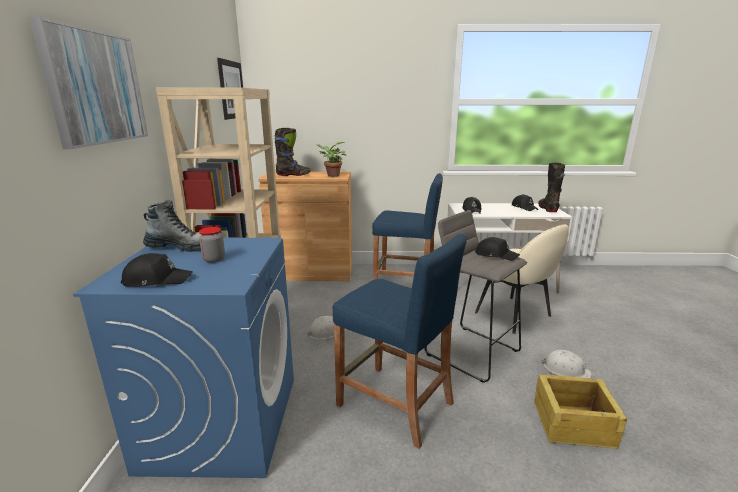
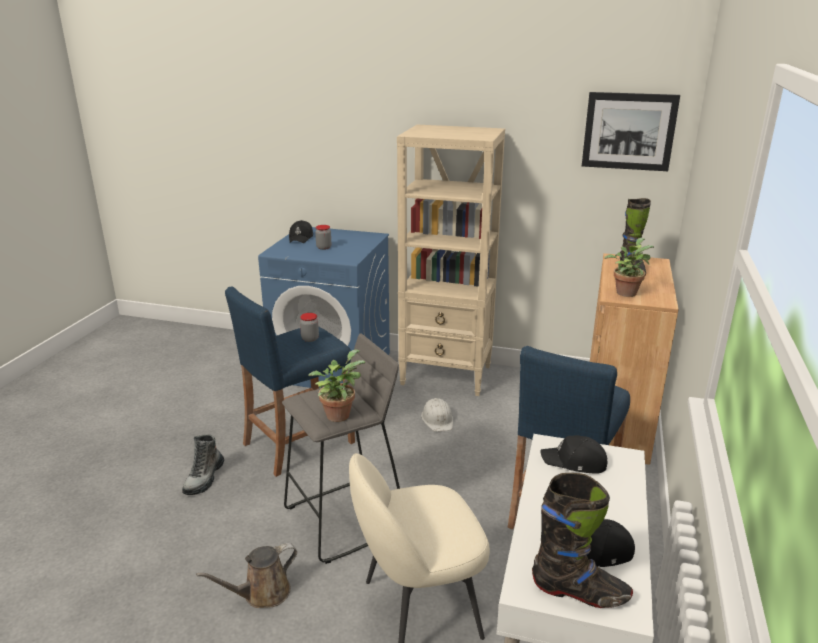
camera: 105 degrees right, 5 degrees up
picture [29,17,148,149] -> none
boot [143,200,201,252] -> boot moved to [182,434,224,495]
black cap [475,237,520,261] -> potted plant [308,349,365,422]
crate [534,374,627,449] -> none
white hard hat [541,350,592,378] -> brown watering can [196,543,297,608]
none -> jar [300,313,319,342]

